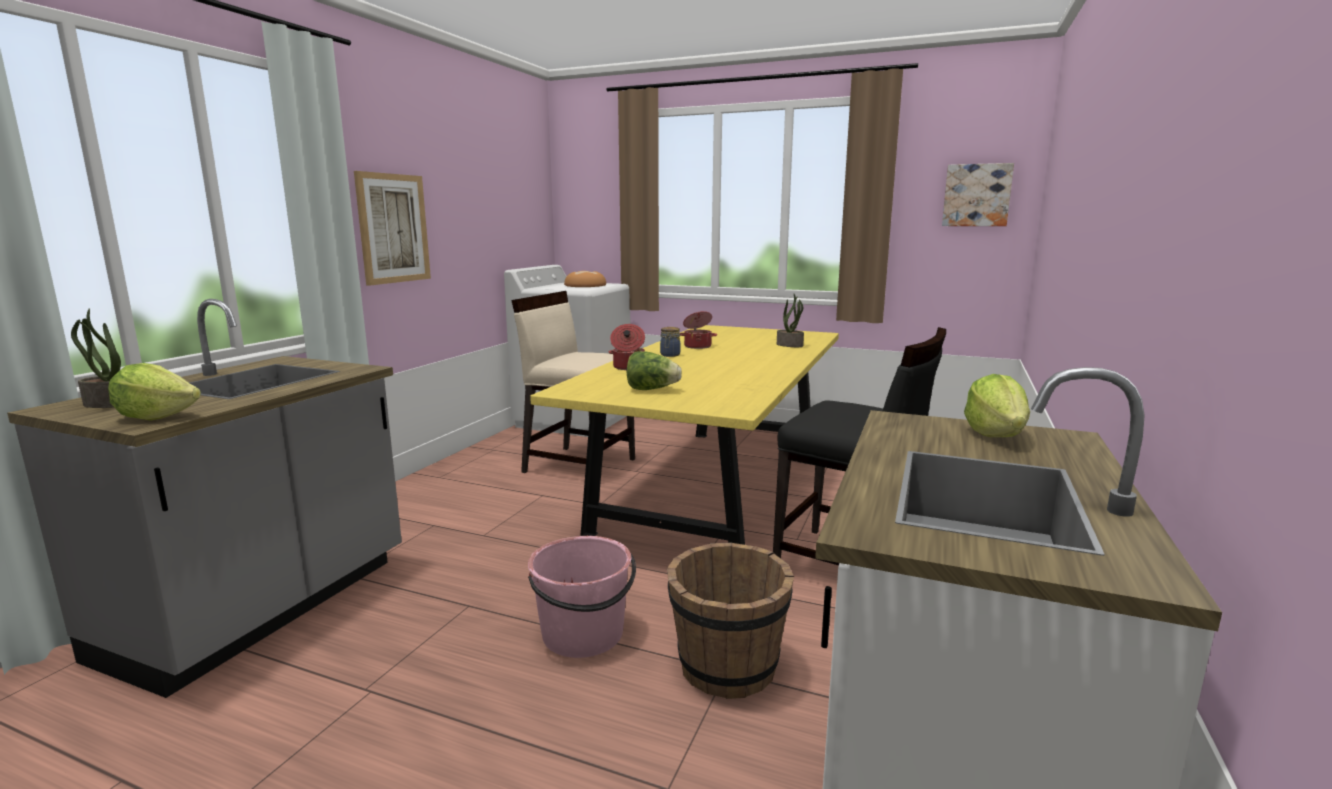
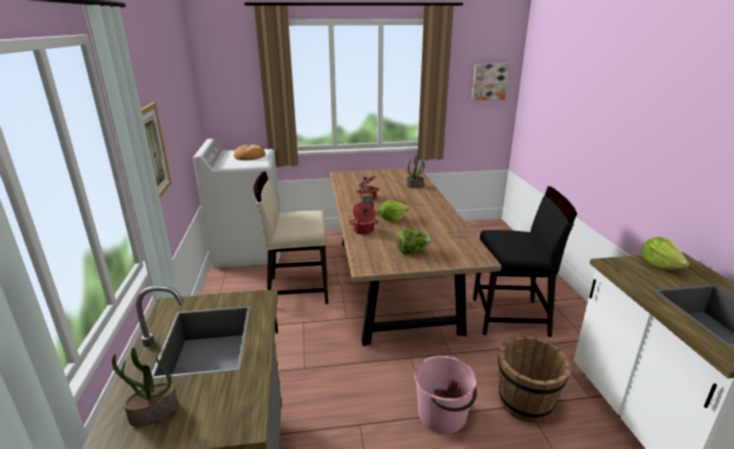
camera: 30 degrees left, 10 degrees up
lettuce [108,363,201,421] -> lettuce moved to [379,200,409,221]
yellow dining table [530,325,839,545] -> brown dining table [330,168,501,346]

